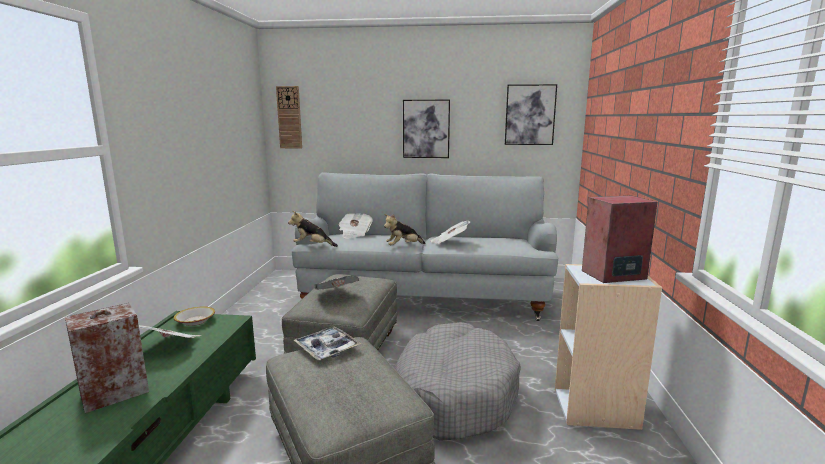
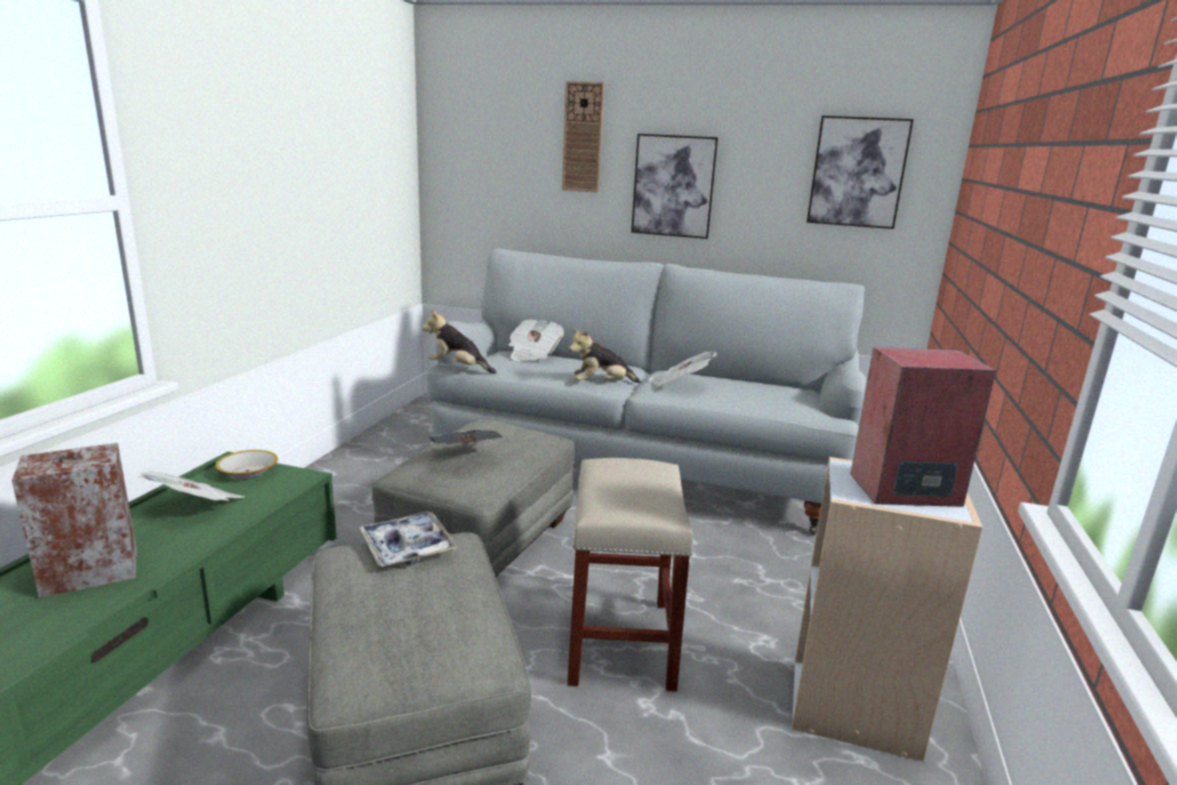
camera: 10 degrees right, 5 degrees up
wall clock [276,86,302,148] -> wall clock moved to [562,81,604,193]
grey dog bed [395,322,521,441] -> beige stool [567,458,693,692]

